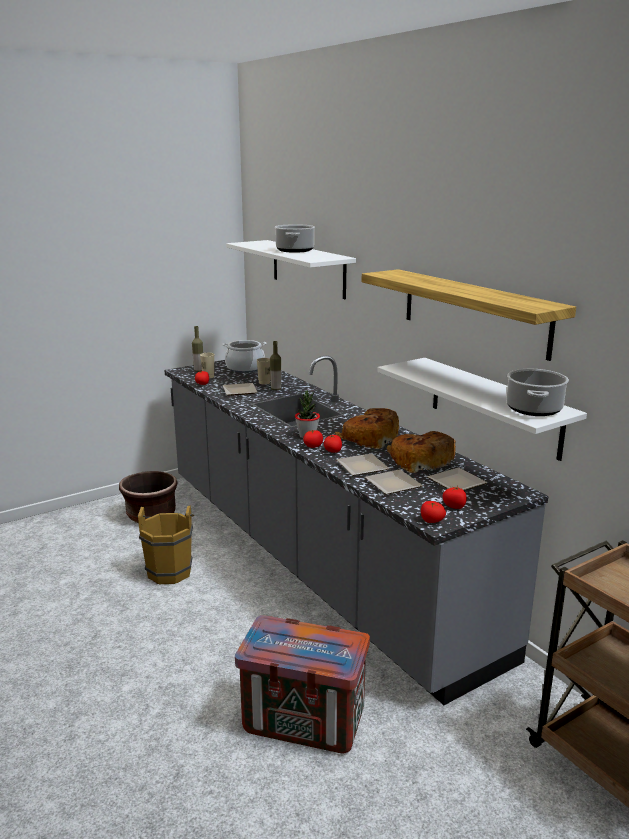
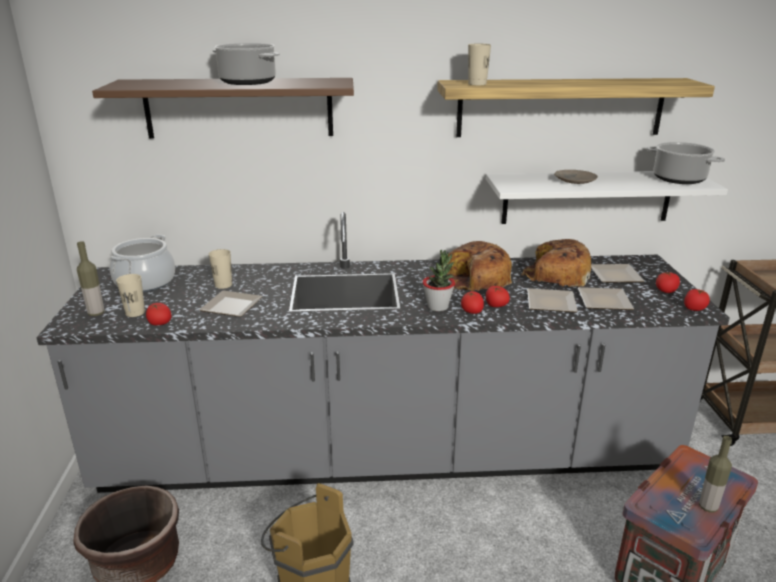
camera: 60 degrees left, 5 degrees up
white shelf [226,240,356,299] -> brown shelf [92,78,354,138]
bottle [270,341,281,390] -> bottle moved to [699,436,732,512]
none -> beige cup [468,44,491,85]
none -> beige plate [554,170,598,184]

